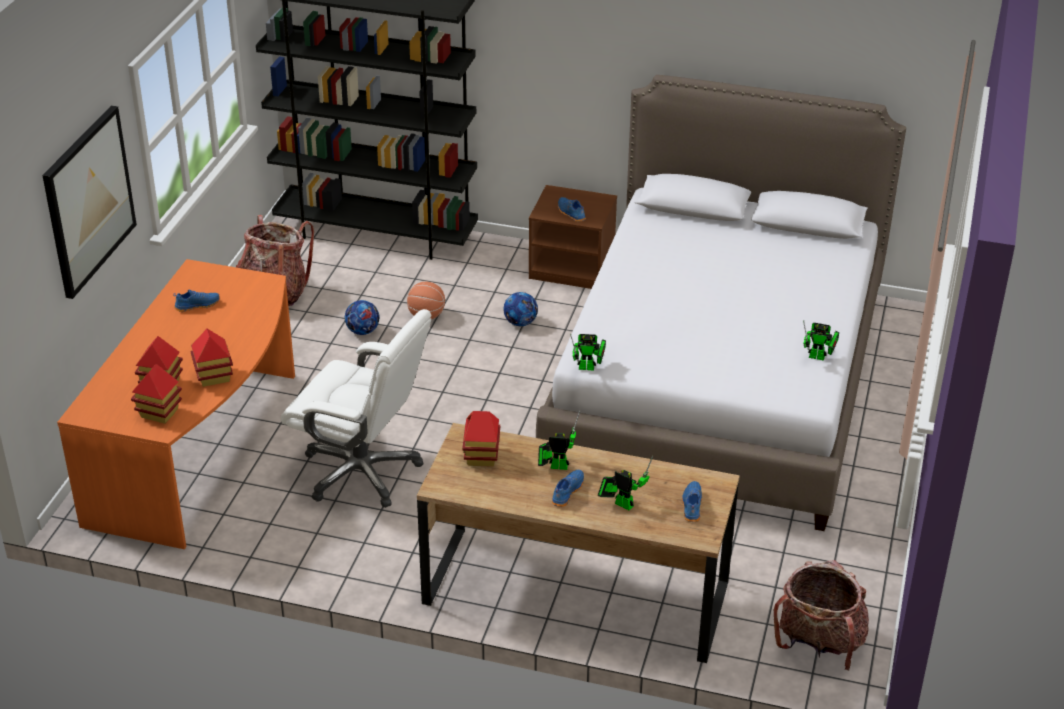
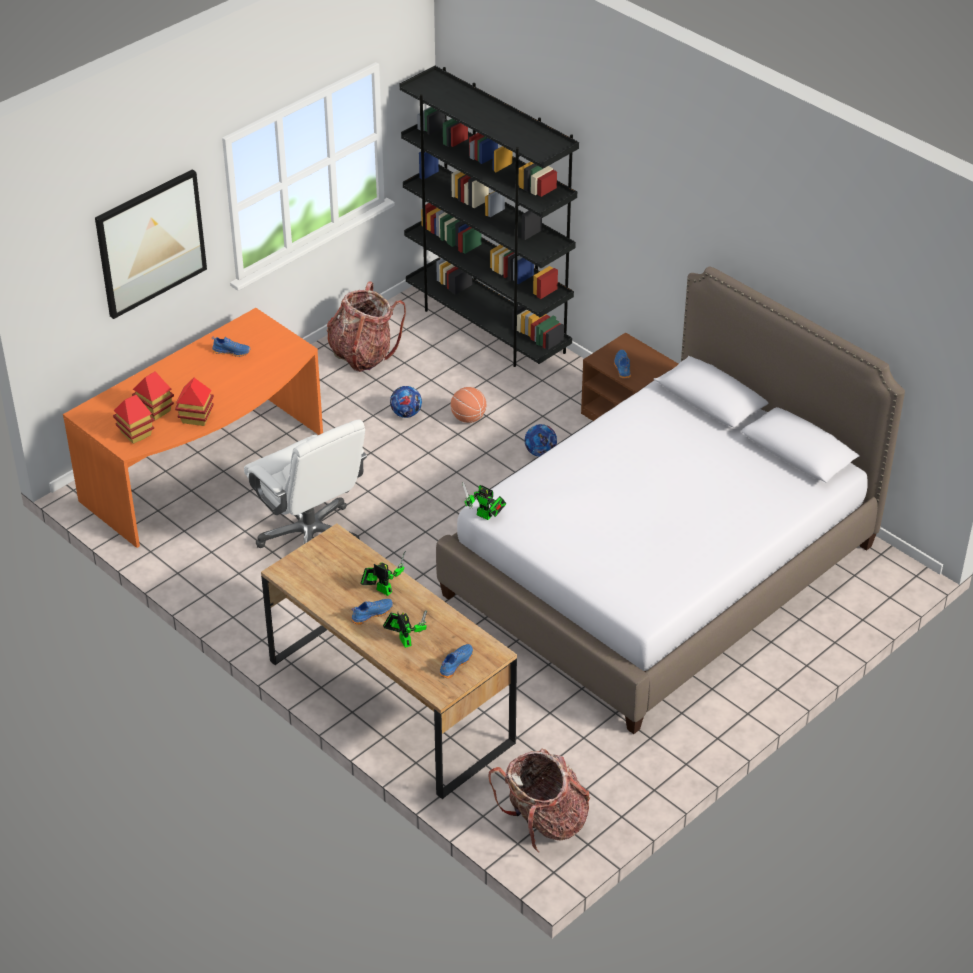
camera: 30 degrees right, 5 degrees up
toy house [462,411,500,467] -> none
toy robot [803,320,839,360] -> none

